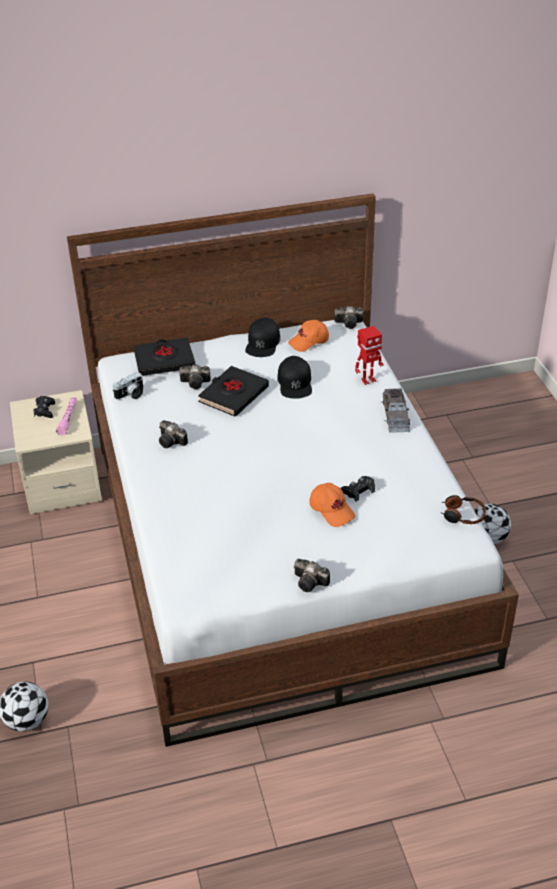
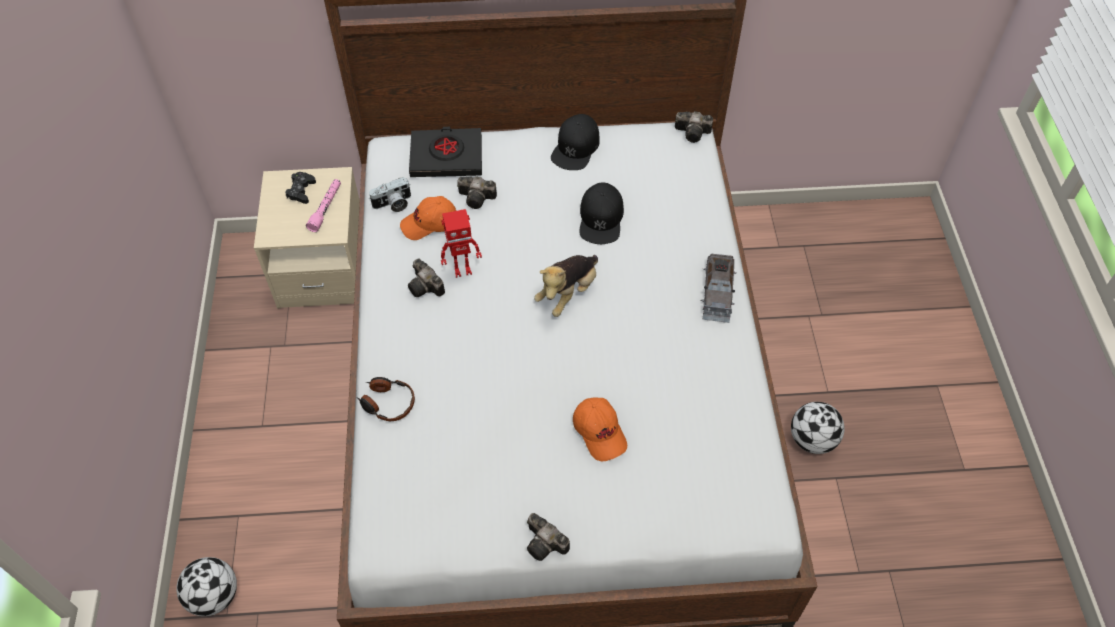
camera: 10 degrees right, 15 degrees up
black book [198,366,269,417] -> none
orange cap [288,320,329,352] -> orange cap moved to [400,196,456,240]
black game controller [341,476,375,502] -> none
toy robot [355,326,384,385] -> toy robot moved to [441,209,482,278]
headphones [440,495,486,524] -> headphones moved to [357,377,415,422]
none -> plush toy [534,255,598,317]

